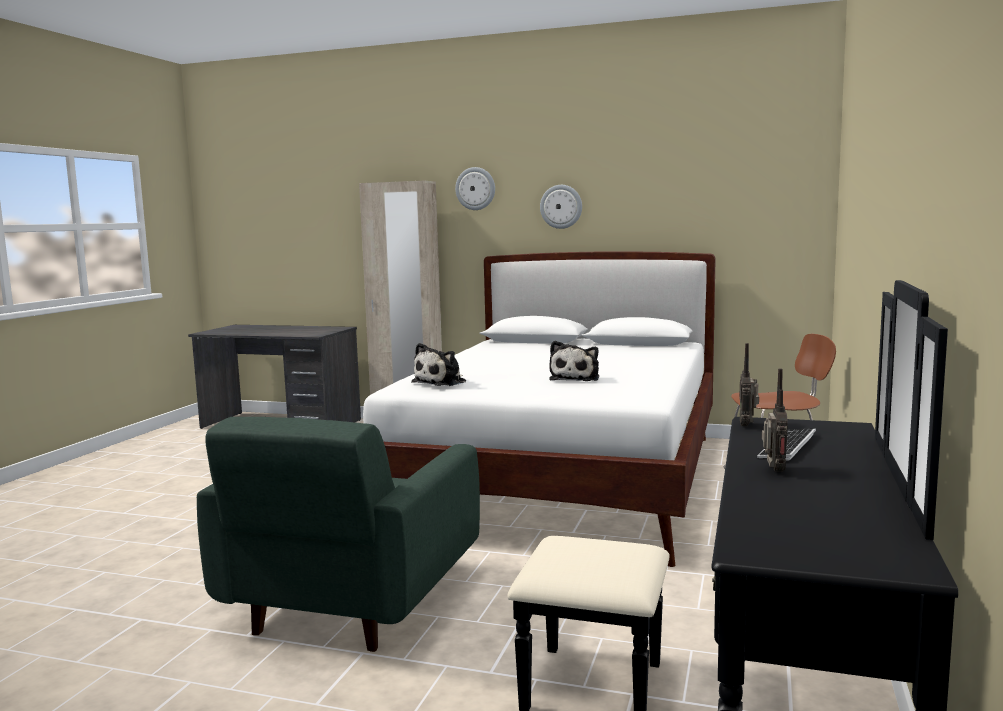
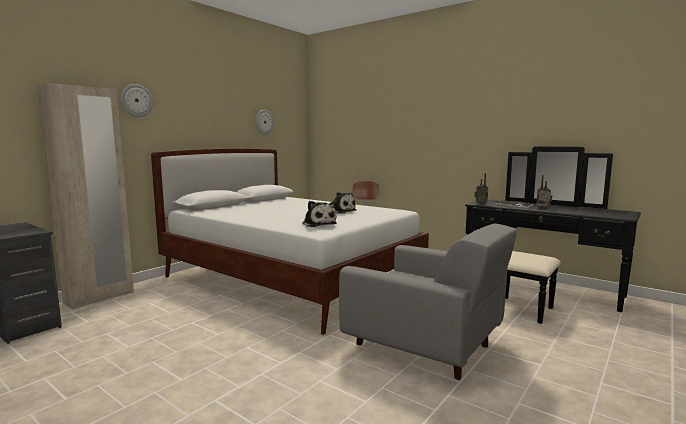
camera: 70 degrees left, 0 degrees up
green armchair [197,417,480,652] -> grey armchair [339,224,517,380]
wall clock [540,185,582,229] -> wall clock moved to [255,110,274,135]

